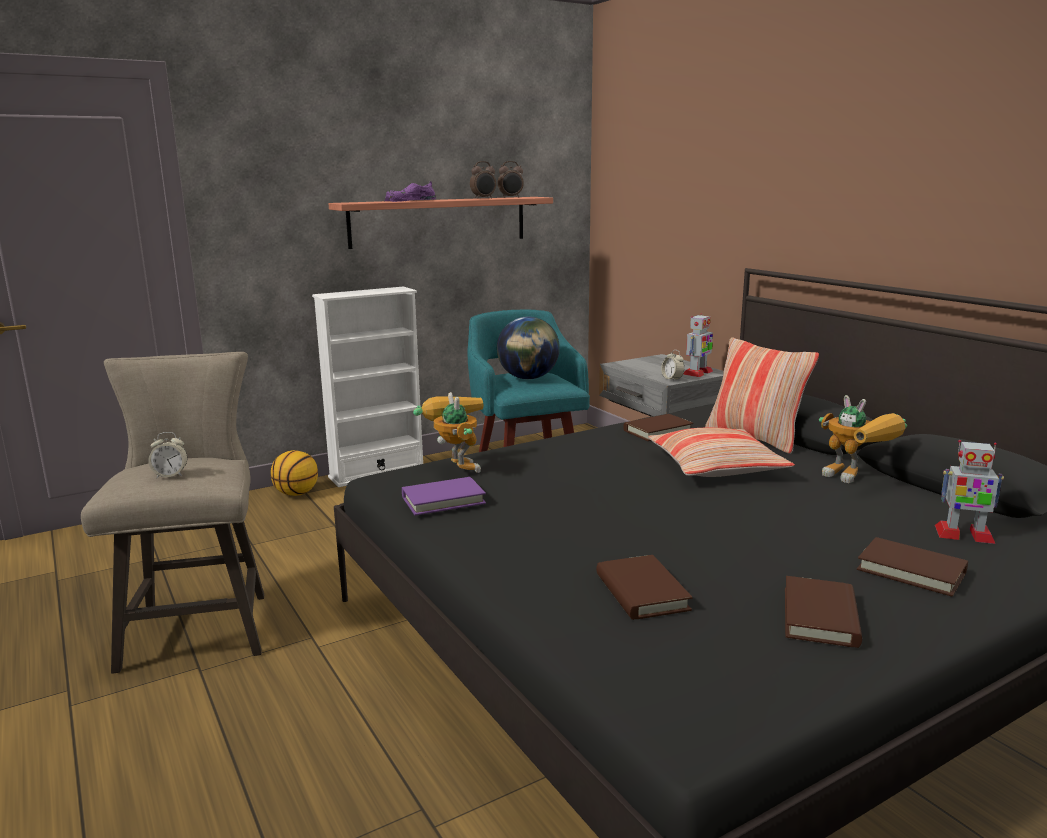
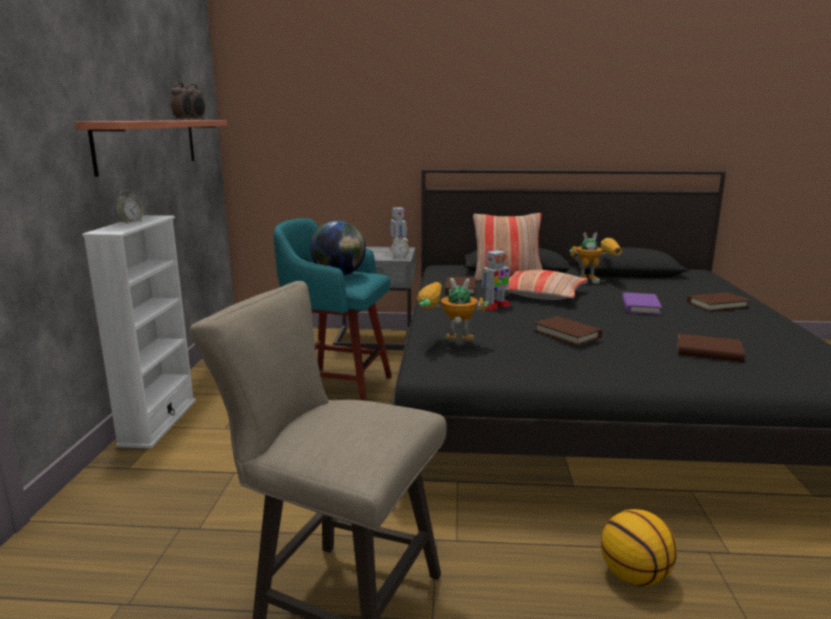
camera: 55 degrees left, 0 degrees up
alarm clock [148,432,187,478] -> alarm clock moved to [115,190,144,224]
basketball [271,450,318,496] -> basketball moved to [601,509,677,586]
purple shoe [385,181,436,202] -> none
purple book [402,477,486,516] -> purple book moved to [622,293,662,315]
brown book [785,576,862,648] -> brown book moved to [534,316,602,346]
toy robot [935,440,1004,544] -> toy robot moved to [482,249,511,311]

